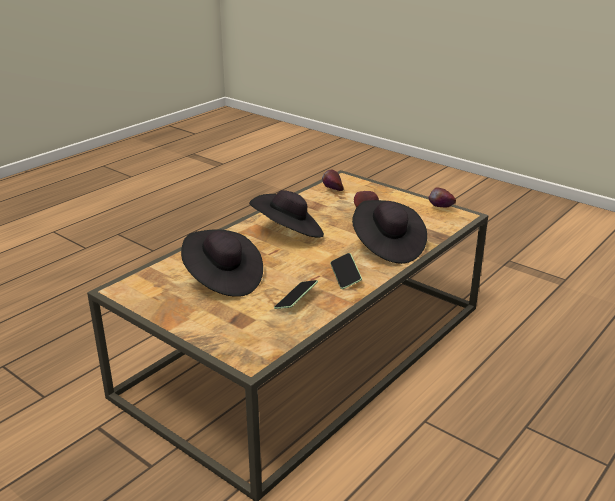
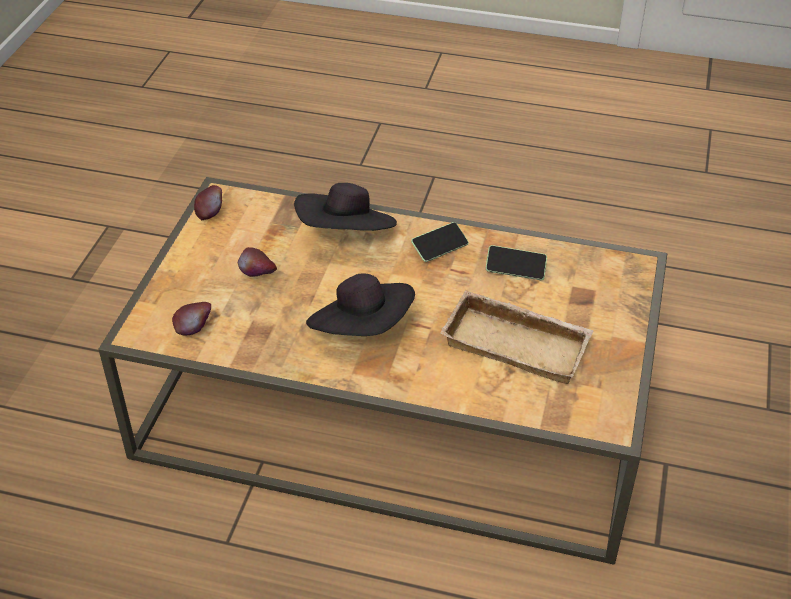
camera: 115 degrees left, 15 degrees up
black hat [181,229,263,297] -> beige tray [440,290,594,384]

